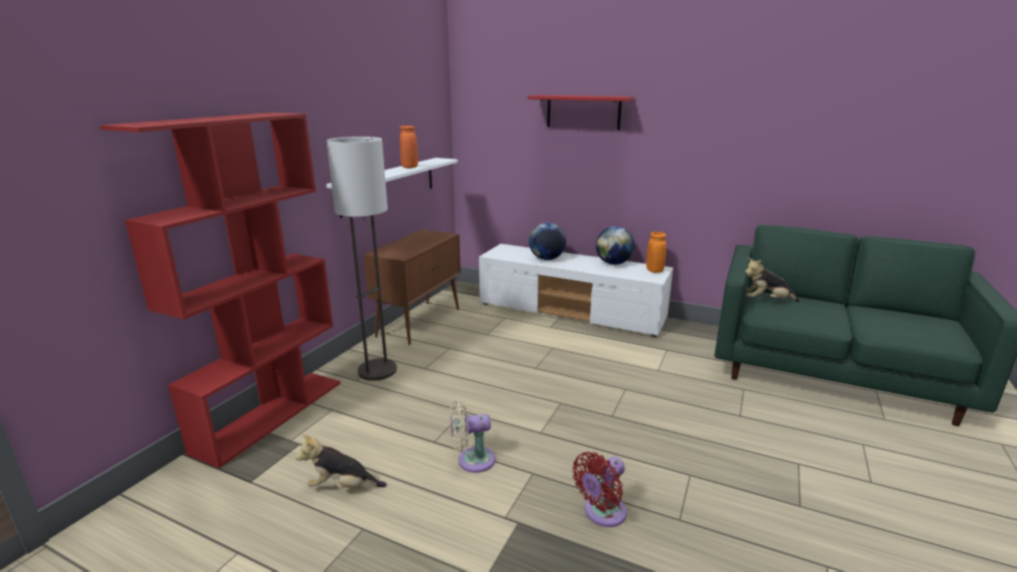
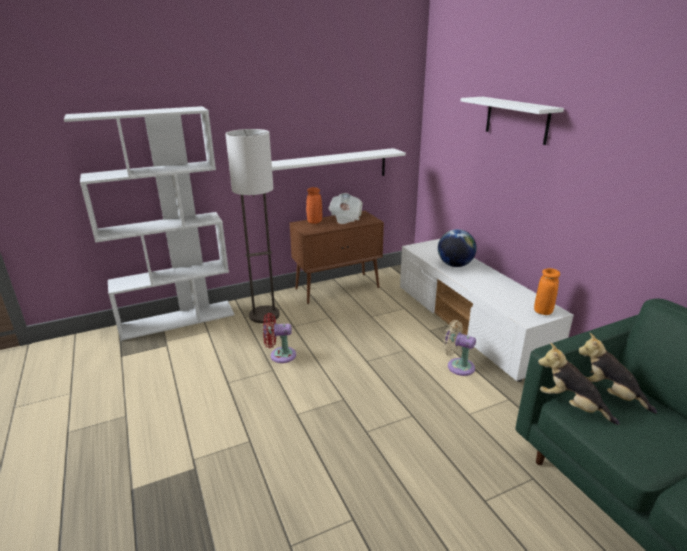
camera: 40 degrees right, 5 degrees up
red bookcase [100,112,341,468] -> white bookcase [64,106,234,341]
plush toy [296,434,387,488] -> plush toy moved to [538,343,620,425]
orange vase [400,125,418,168] -> orange vase moved to [306,187,322,224]
beige fan [450,400,495,473] -> beige fan moved to [443,320,476,376]
red shelf [528,95,634,130] -> white shelf [461,97,564,145]
red fan [572,452,627,527] -> red fan moved to [263,313,296,363]
globe [596,226,635,265] -> none
none -> newspaper [328,193,363,224]

